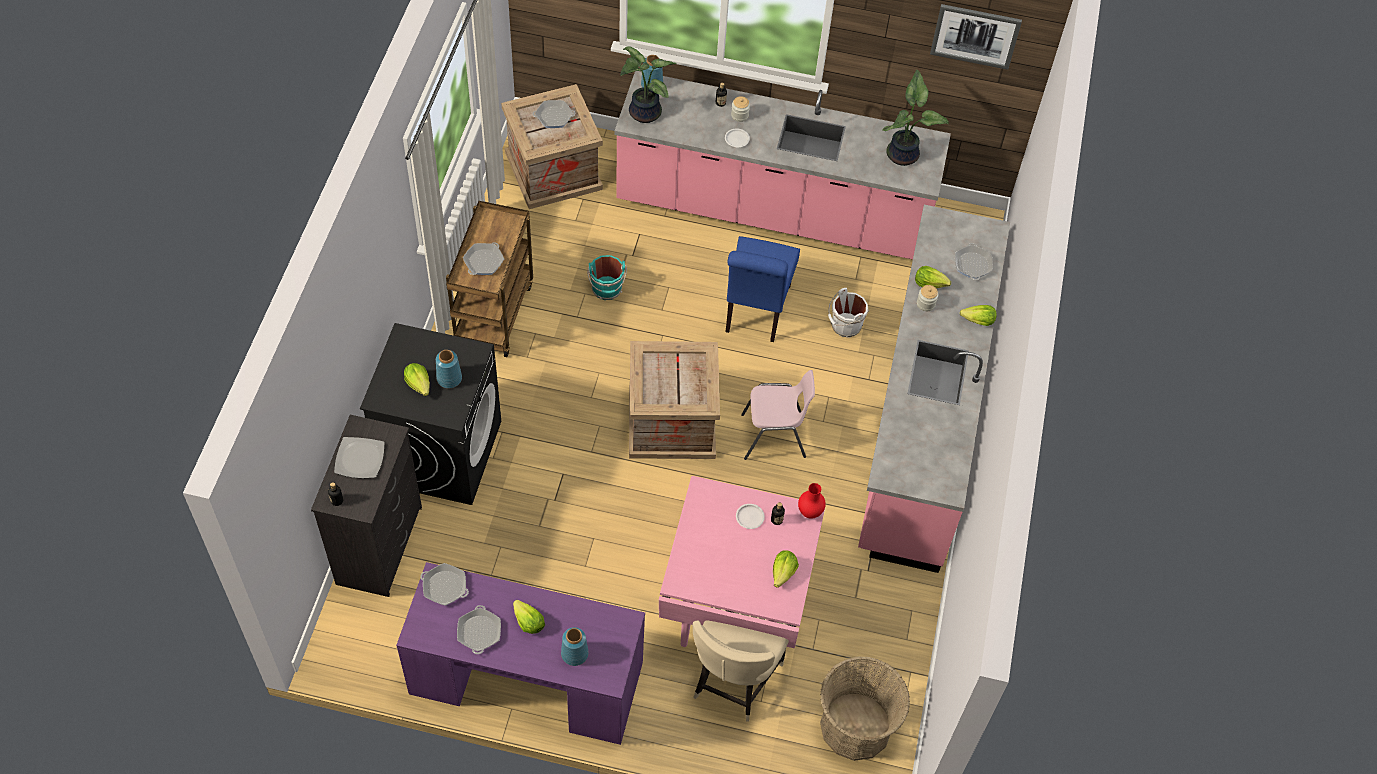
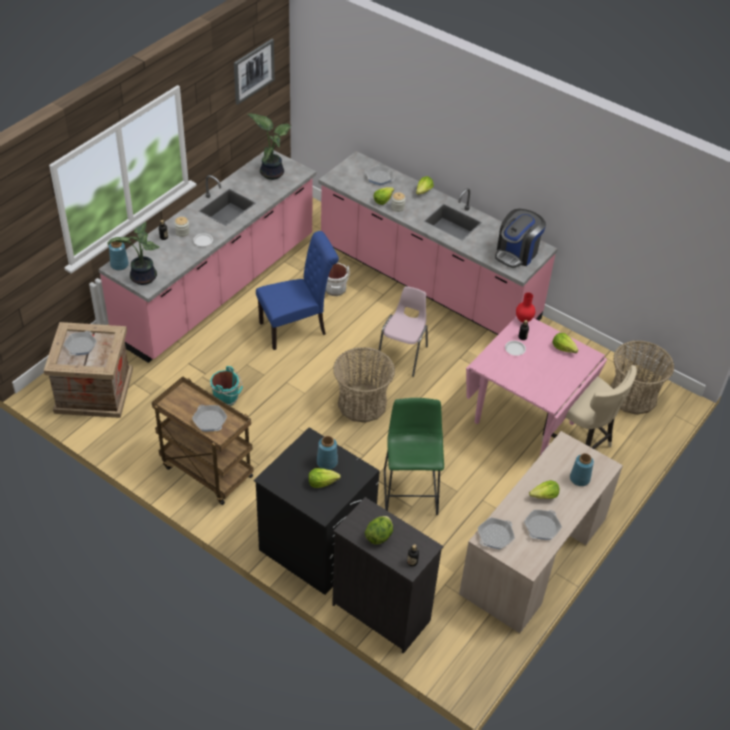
camera: 65 degrees left, 10 degrees down
plate [334,437,385,479] -> lettuce [365,516,393,544]
purple desk [396,562,645,745] -> beige desk [459,431,623,633]
frying pan [457,605,501,654] -> frying pan turned 75 degrees counterclockwise [524,510,562,540]
crate [629,341,720,459] -> basket [333,347,395,423]
blue chair [726,236,800,342] -> blue chair turned 60 degrees counterclockwise [256,231,339,350]
none -> green stool [384,398,444,515]
none -> coffee machine [495,209,546,268]

